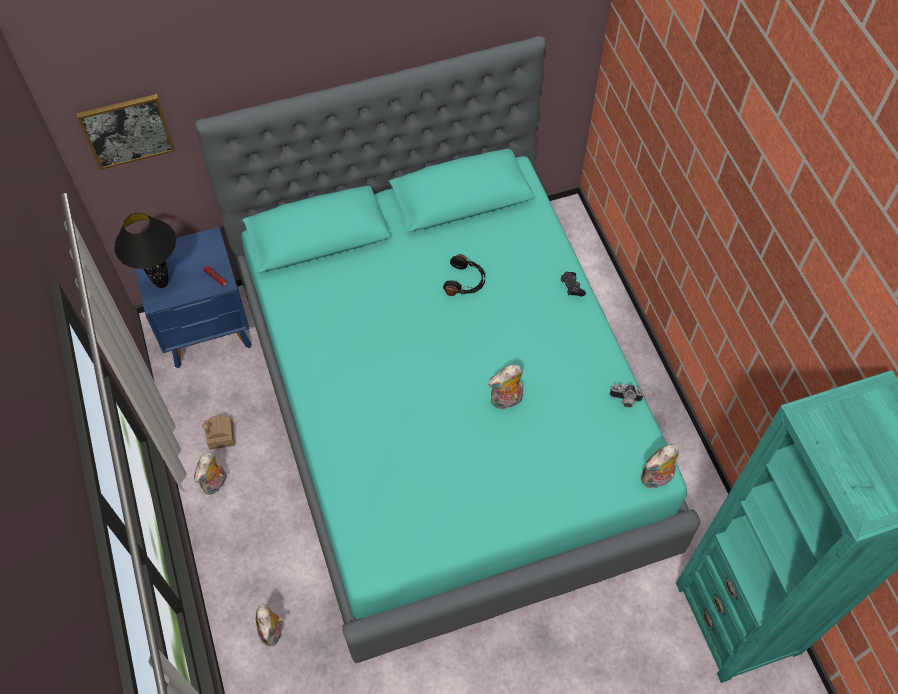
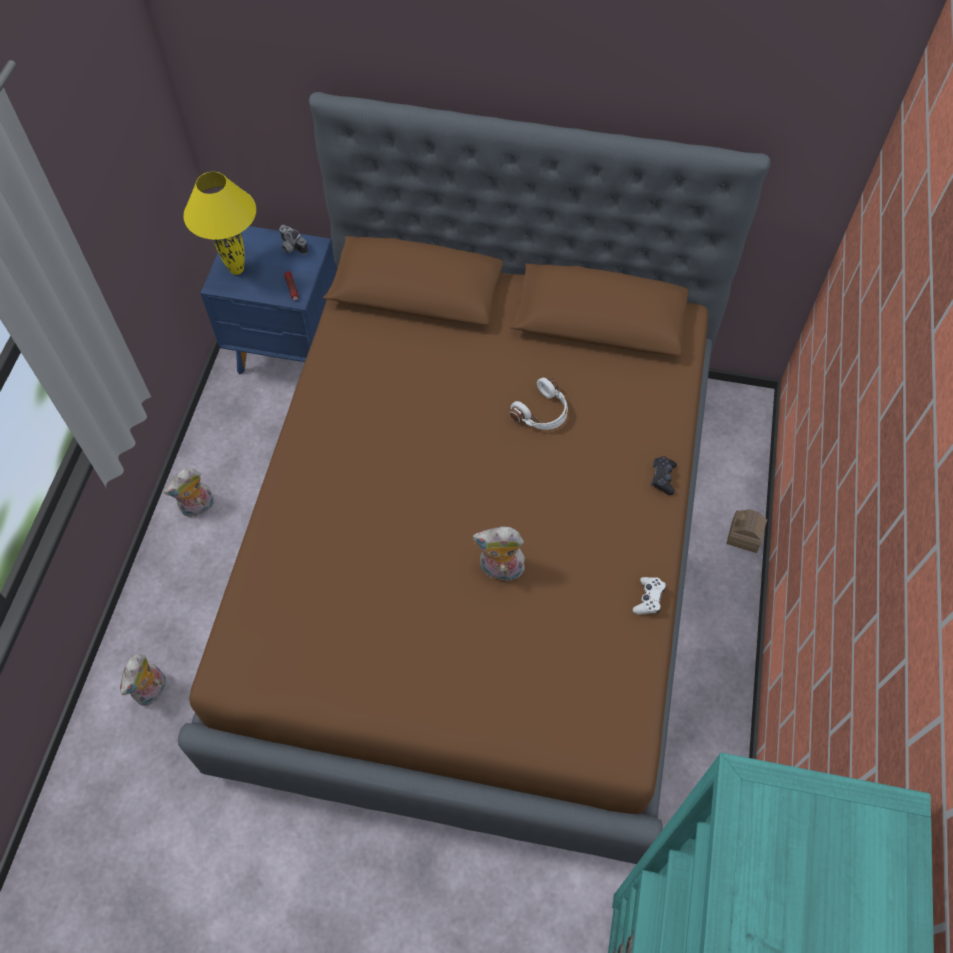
camera: 30 degrees right, 0 degrees up
picture [76,94,176,170] -> none
black table lamp [114,213,176,288] -> yellow table lamp [184,172,256,275]
turquoise bed [195,36,700,663] -> brown bed [178,92,771,864]
toy house [202,415,235,450] -> toy house moved to [726,509,767,553]
black headphones [443,254,485,296] -> white headphones [510,378,568,430]
camera [610,384,644,408] -> camera moved to [279,225,308,255]
plush toy [641,444,679,489] -> none
none -> white game controller [633,577,666,615]

